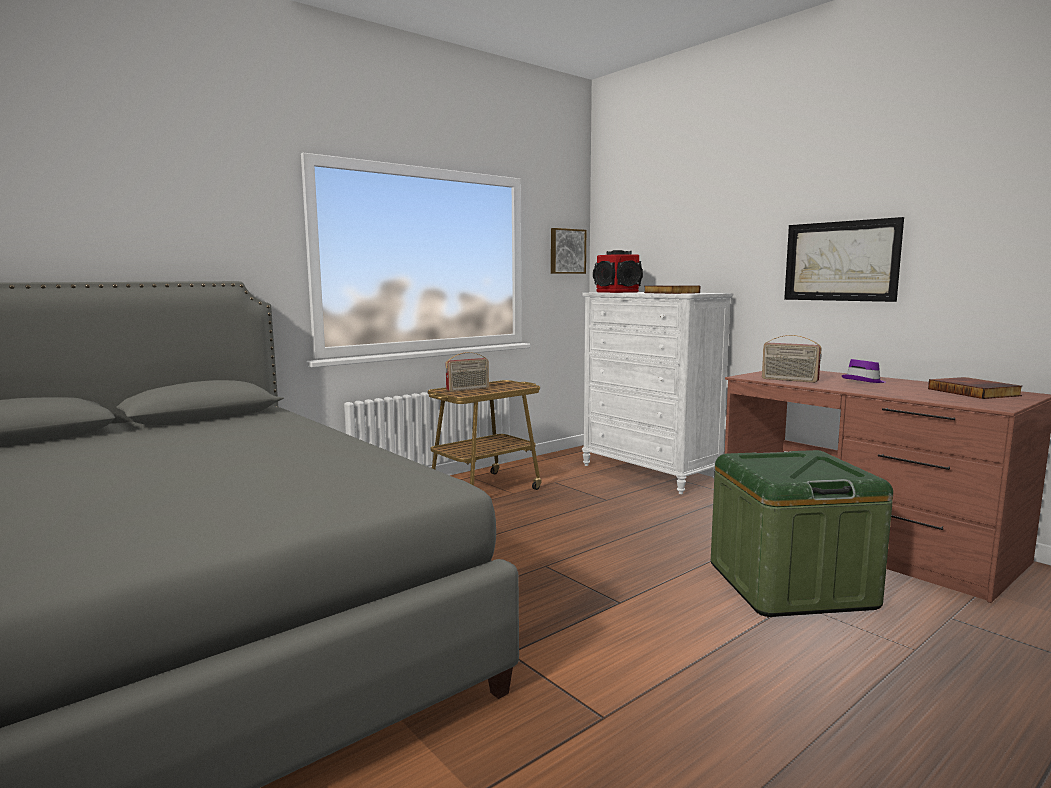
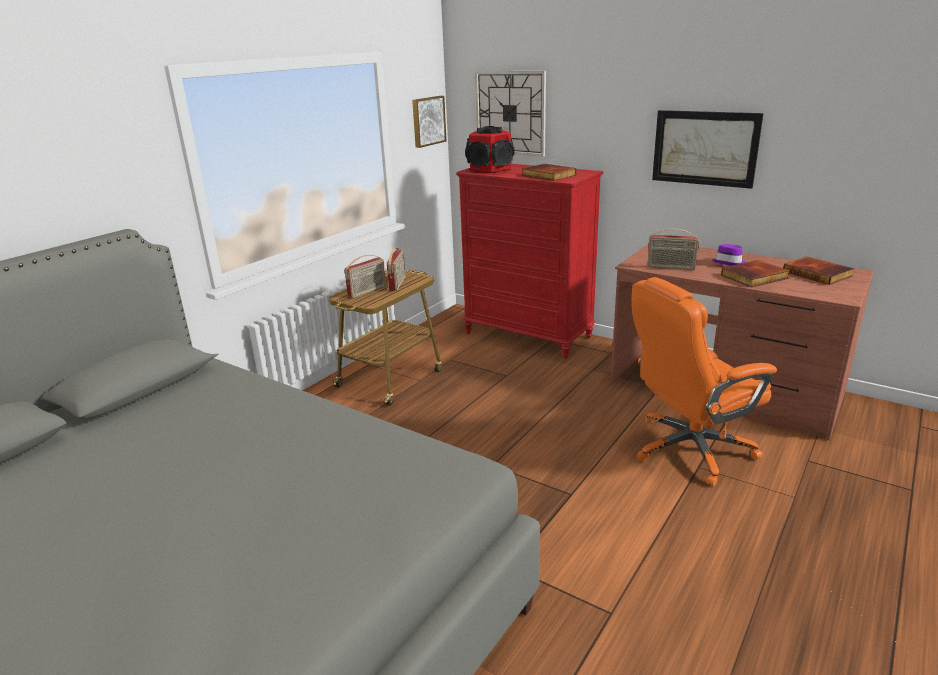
camera: 15 degrees left, 15 degrees up
white dresser [582,292,733,494] -> red dresser [456,164,603,358]
green storage box [711,450,893,617] -> orange office chair [631,277,777,486]
none -> radio [387,248,405,291]
none -> wall clock [475,71,546,156]
none -> book [721,260,790,287]

